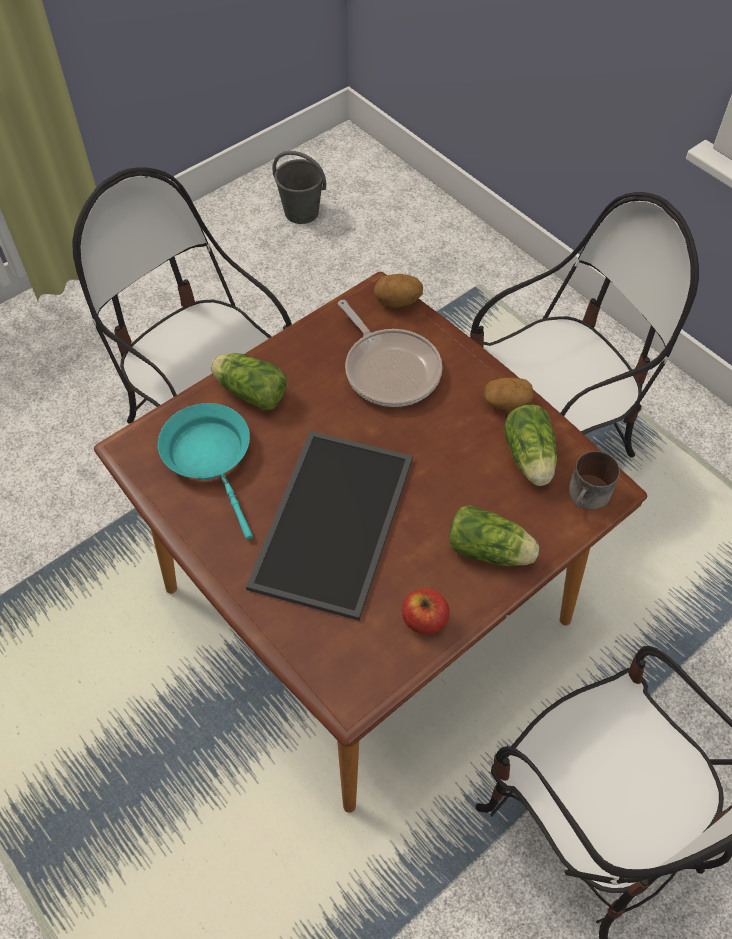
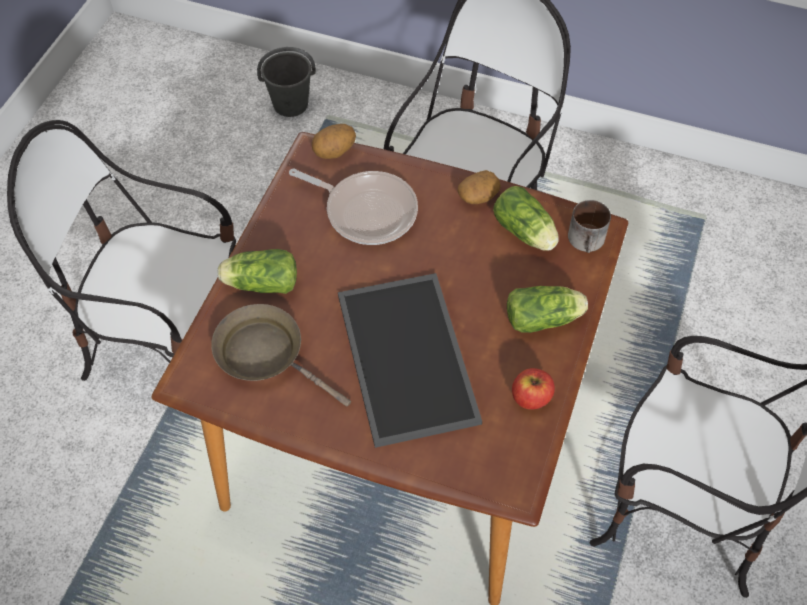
camera: 30 degrees left, 0 degrees up
turquoise frying pan [158,403,253,539] -> brown frying pan [211,304,351,407]
grey bucket [273,151,326,224] -> grey bucket moved to [257,47,316,117]

